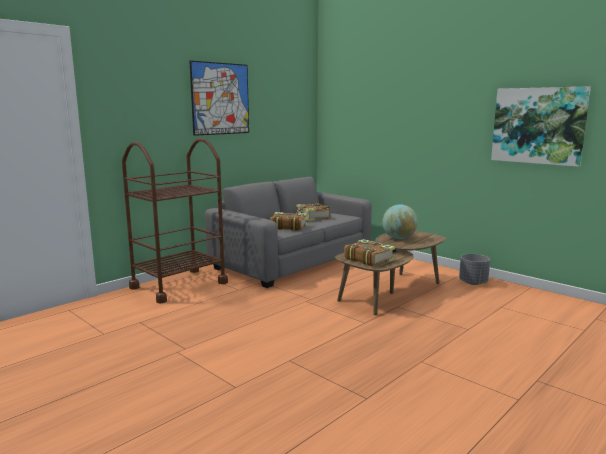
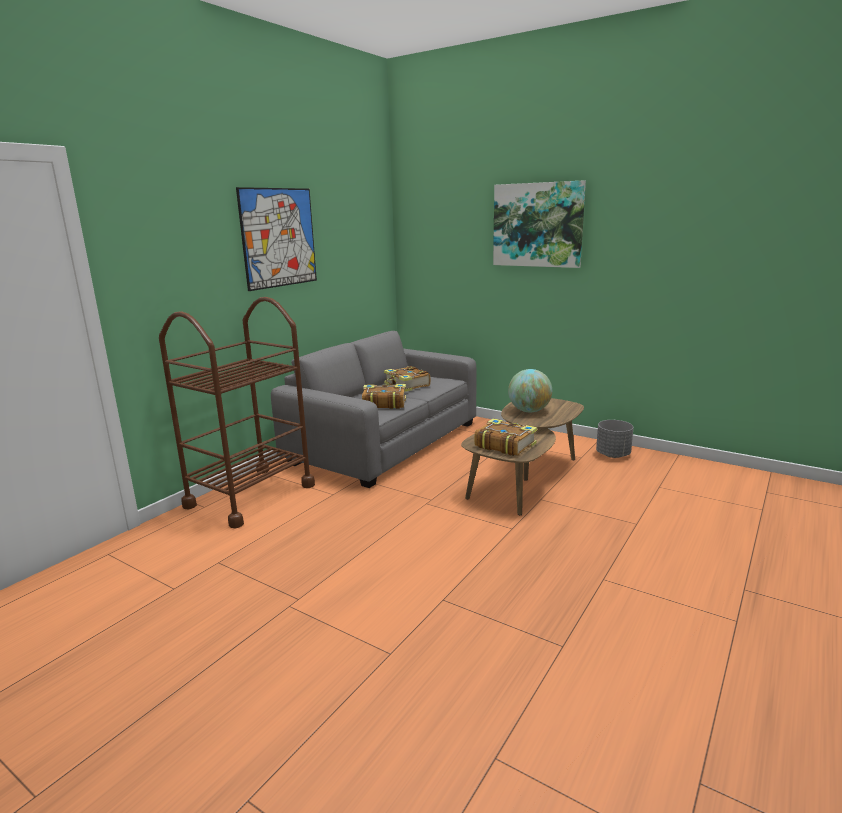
camera: 10 degrees left, 5 degrees up
picture [491,86,591,167] -> picture moved to [493,180,586,268]

